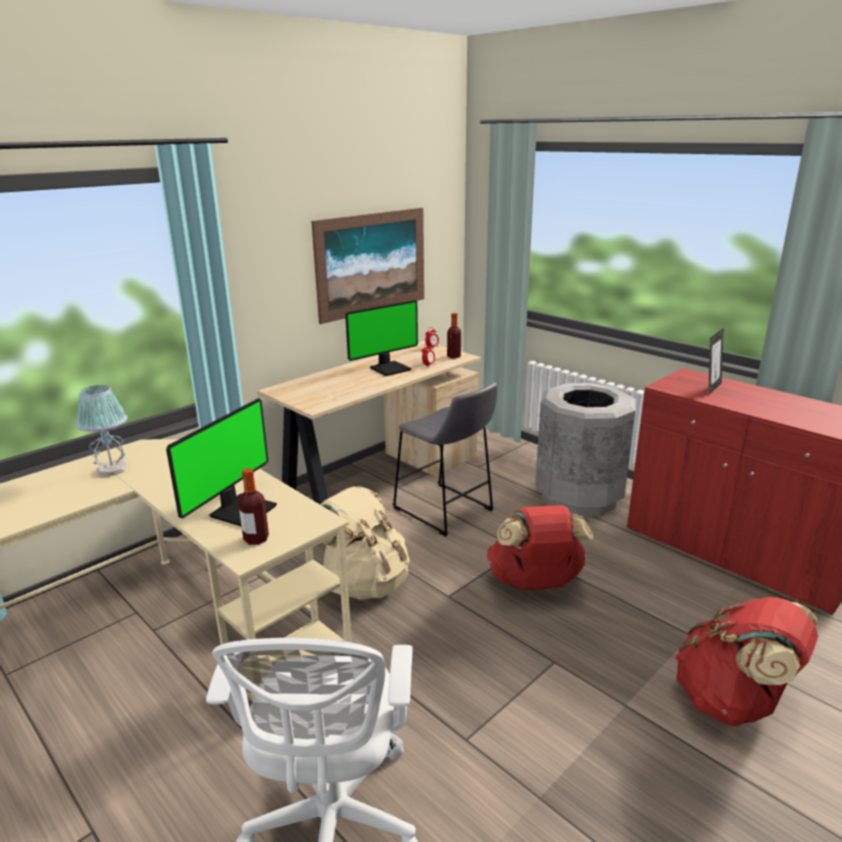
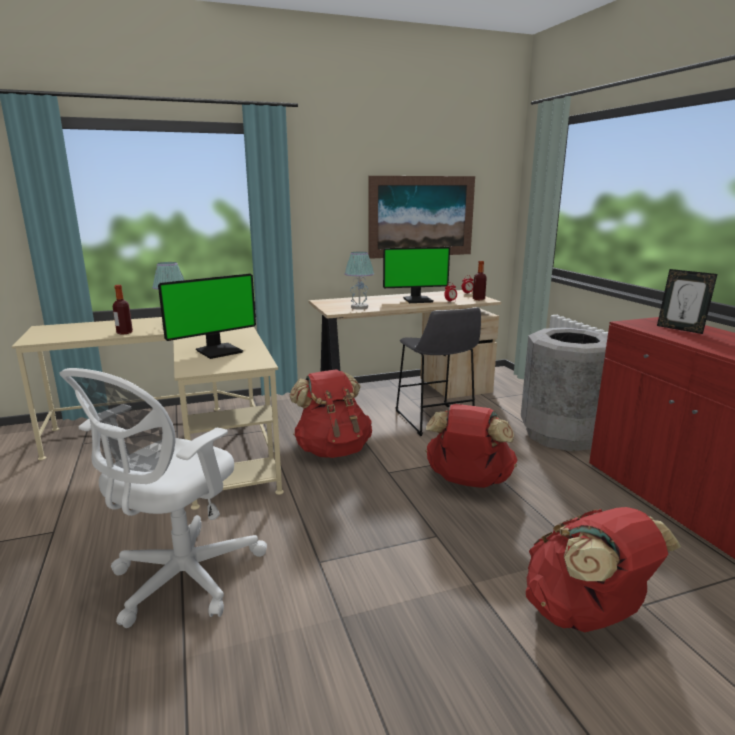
camera: 25 degrees right, 5 degrees down
bottle [238,468,269,545] -> bottle moved to [113,285,133,335]
beige backpack [321,486,410,600] -> red backpack [290,369,372,458]
picture frame [708,328,724,395] -> picture frame turned 75 degrees clockwise [657,269,718,334]
none -> table lamp [345,252,374,309]

